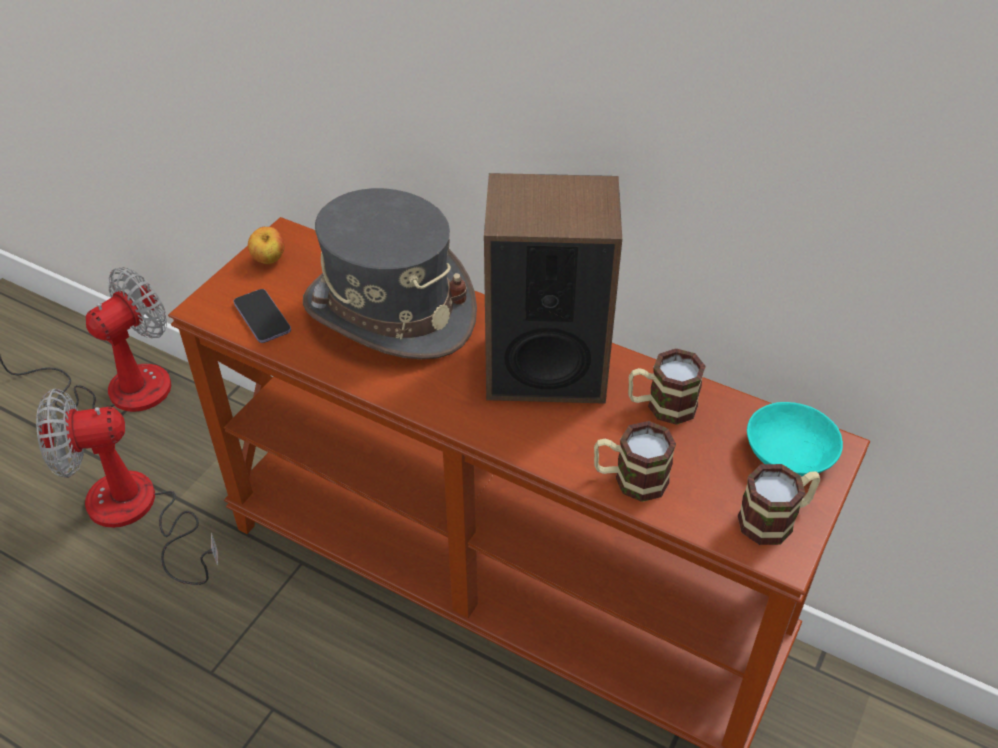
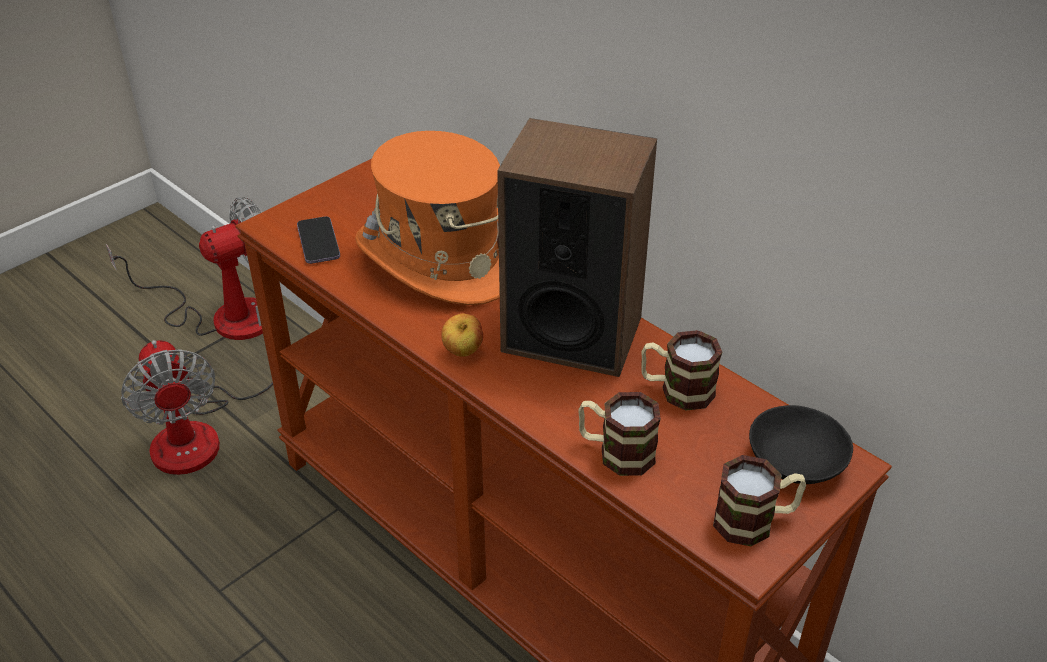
camera: 15 degrees right, 5 degrees down
fan [36,389,218,585] -> fan turned 120 degrees counterclockwise [121,306,273,475]
apple [248,227,285,264] -> apple moved to [441,313,483,357]
grey hat [303,188,477,359] -> orange hat [355,131,500,305]
turquoise bowl [747,402,843,476] -> black bowl [749,405,853,484]

